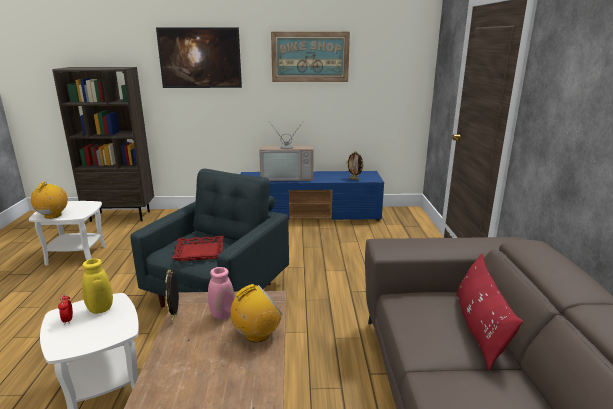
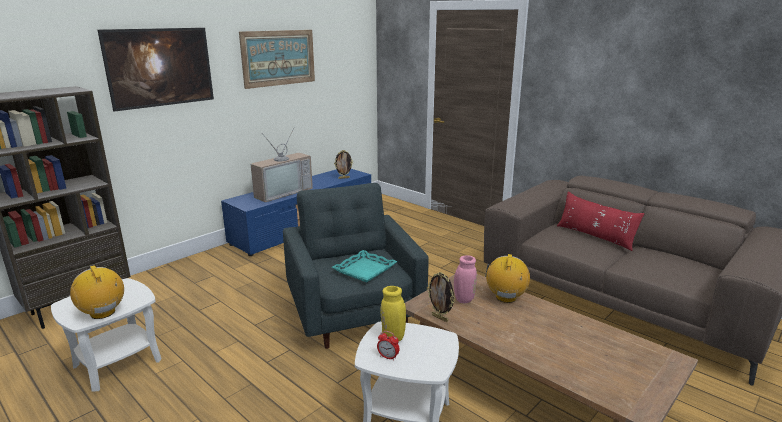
camera: 45 degrees left, 0 degrees up
red tray [172,236,224,261] -> turquoise tray [332,250,398,282]

